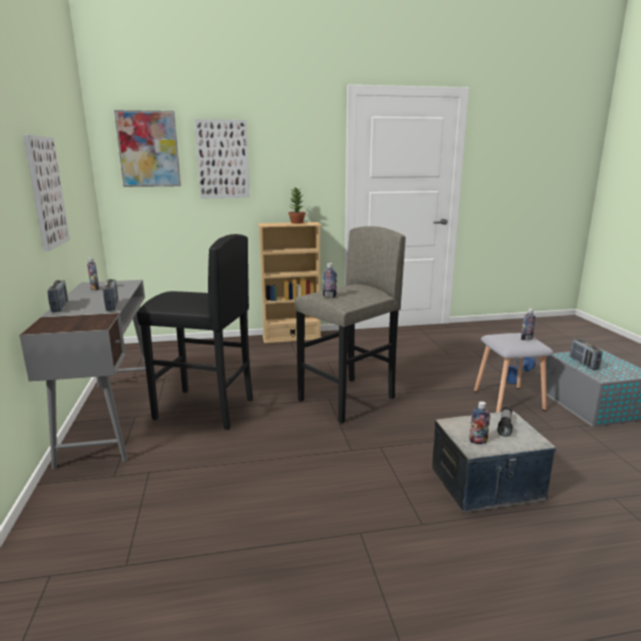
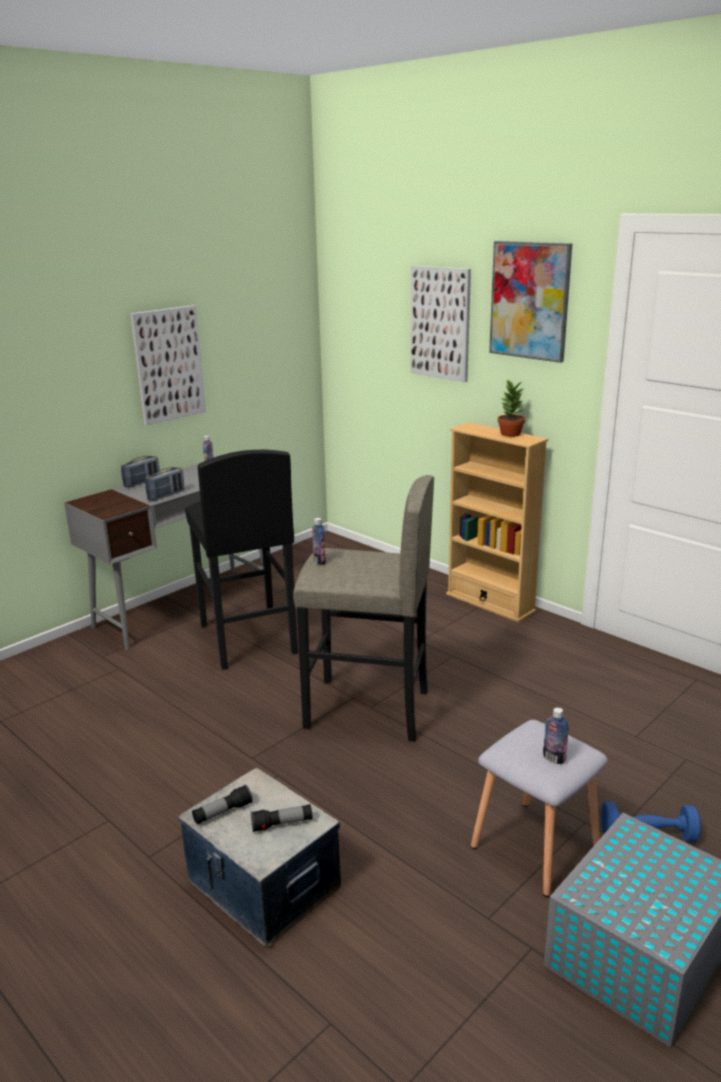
camera: 55 degrees right, 5 degrees up
picture [114,110,181,187] -> picture moved to [489,241,573,363]
bottle [469,401,490,444] -> flashlight [192,784,253,825]
radio [570,339,602,370] -> none

